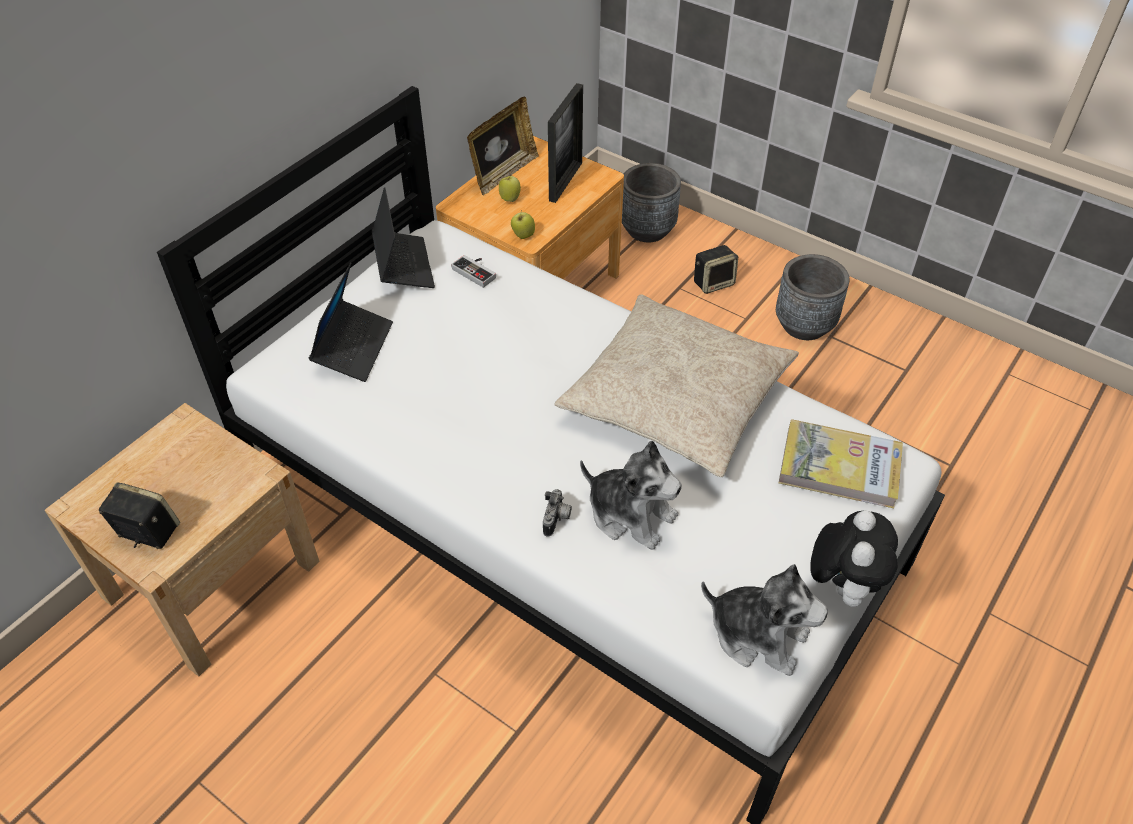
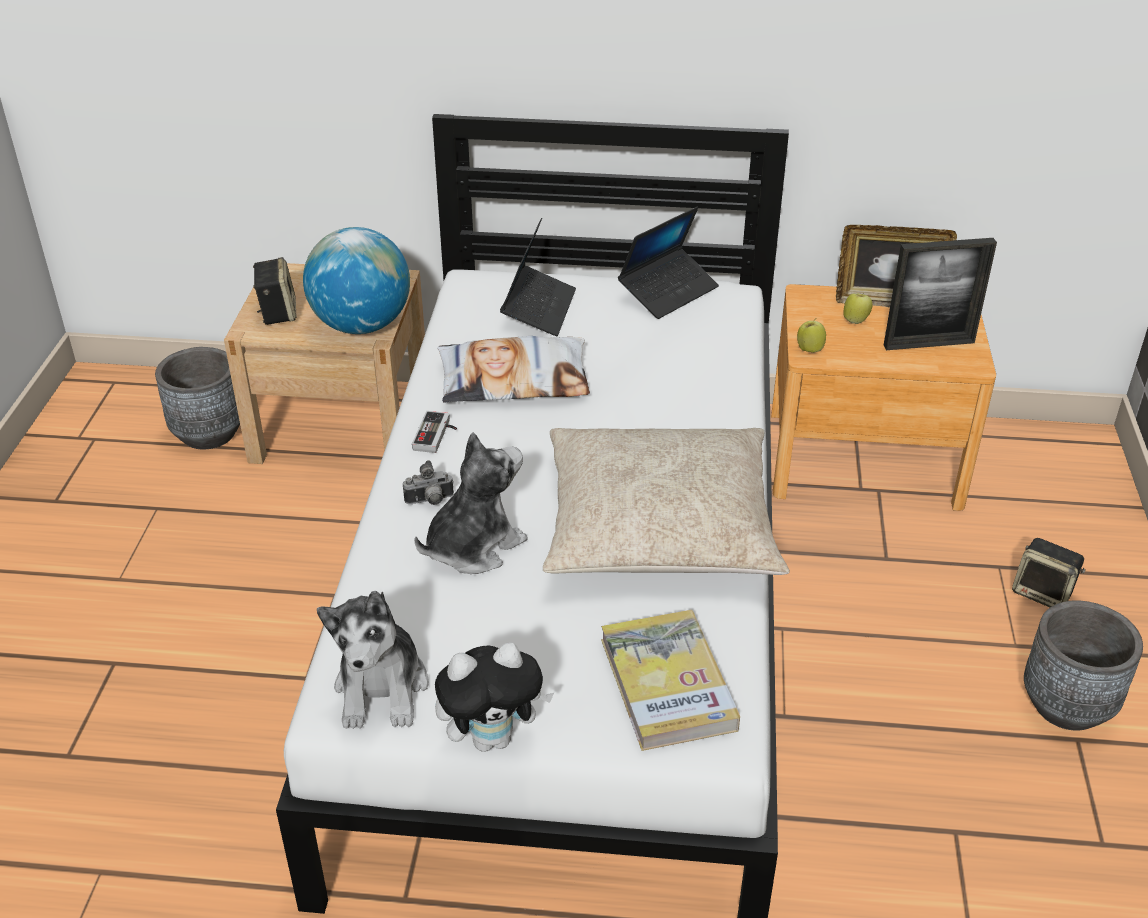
camera: 60 degrees right, 10 degrees down
laptop [309,263,393,382] -> laptop turned 60 degrees counterclockwise [500,218,576,336]
game controller [451,255,496,288] -> game controller moved to [412,411,457,453]
plush toy [580,441,682,550] -> plush toy turned 135 degrees counterclockwise [414,432,528,574]
grey planter [622,163,681,242] -> grey planter moved to [155,347,240,449]
none -> globe [303,227,410,334]
none -> pillow [437,336,590,403]

